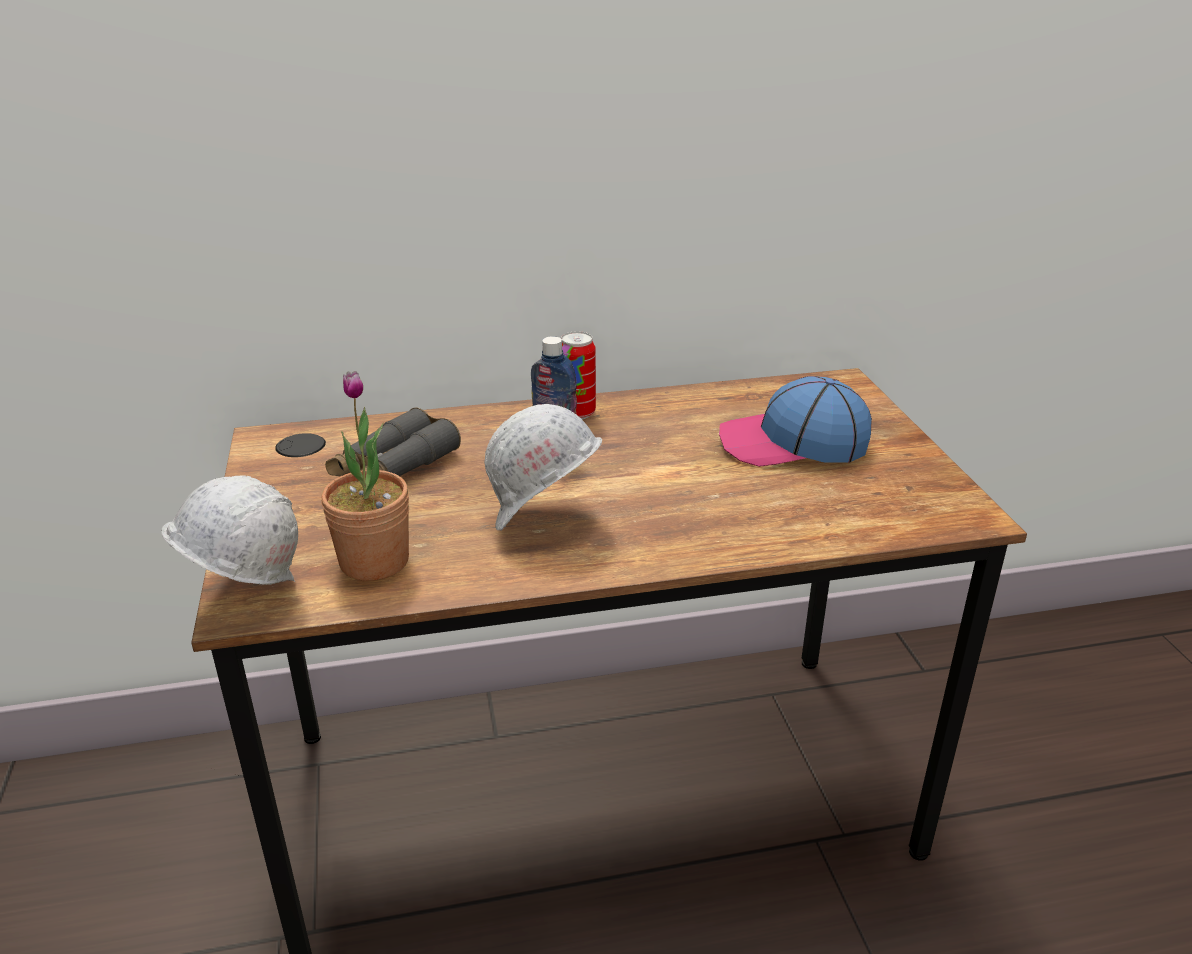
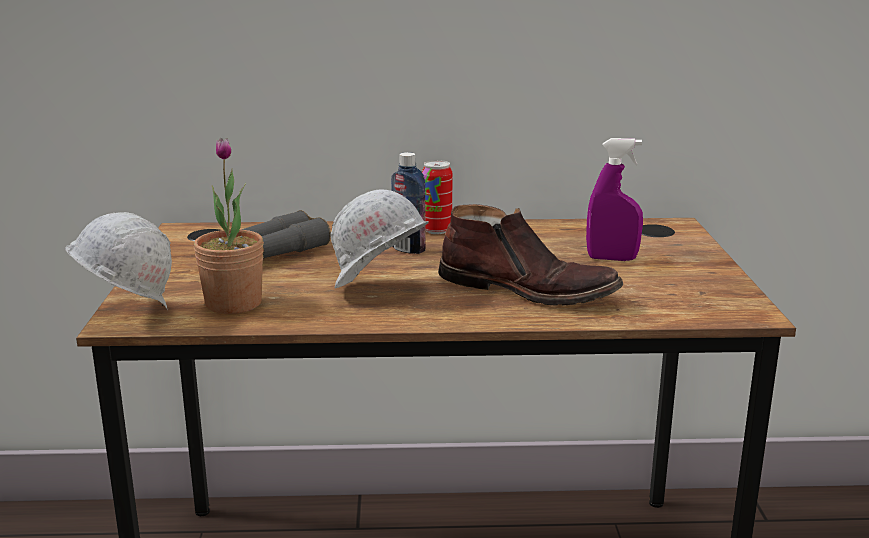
camera: 10 degrees right, 10 degrees down
cap [719,376,872,467] -> purple spray bottle [586,138,643,261]
none -> brown boot [438,204,623,306]

